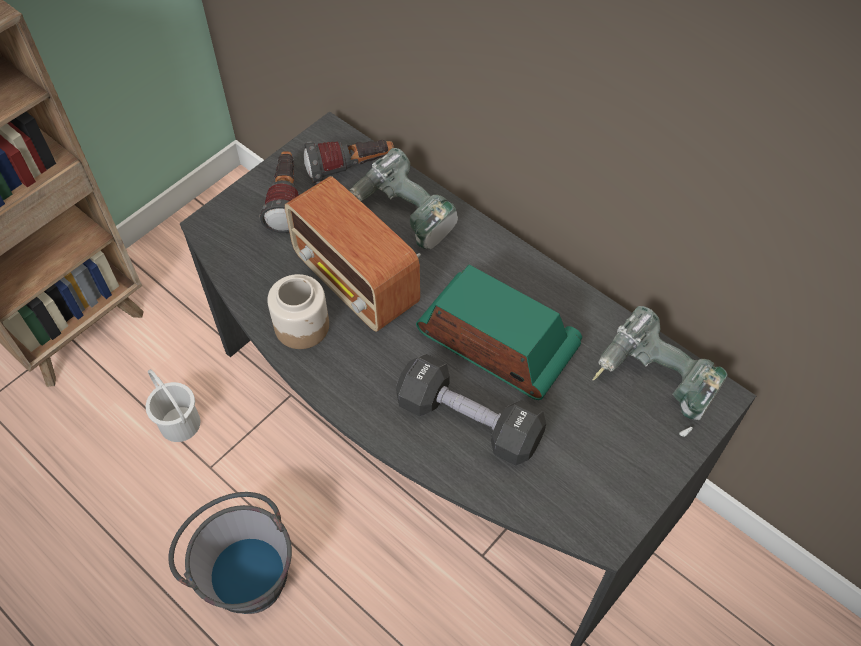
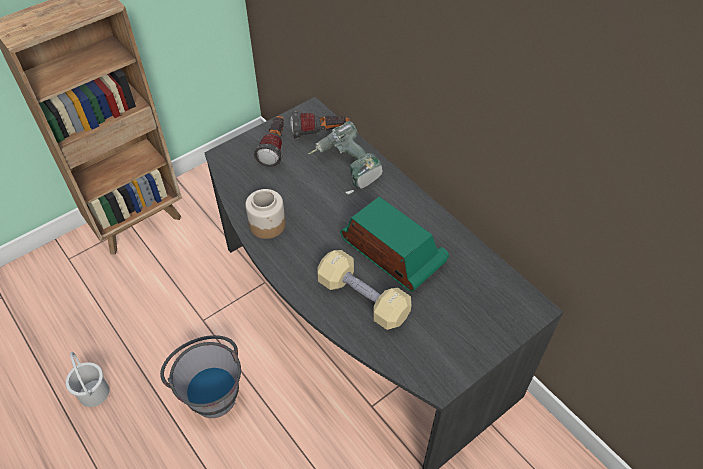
camera: 10 degrees right, 5 degrees down
white bucket [146,369,200,442] -> white bucket moved to [66,352,109,407]
radio [285,176,420,331] -> none
black dumbbell [396,354,546,465] -> beige dumbbell [317,250,411,330]
power drill [592,306,728,437] -> none

